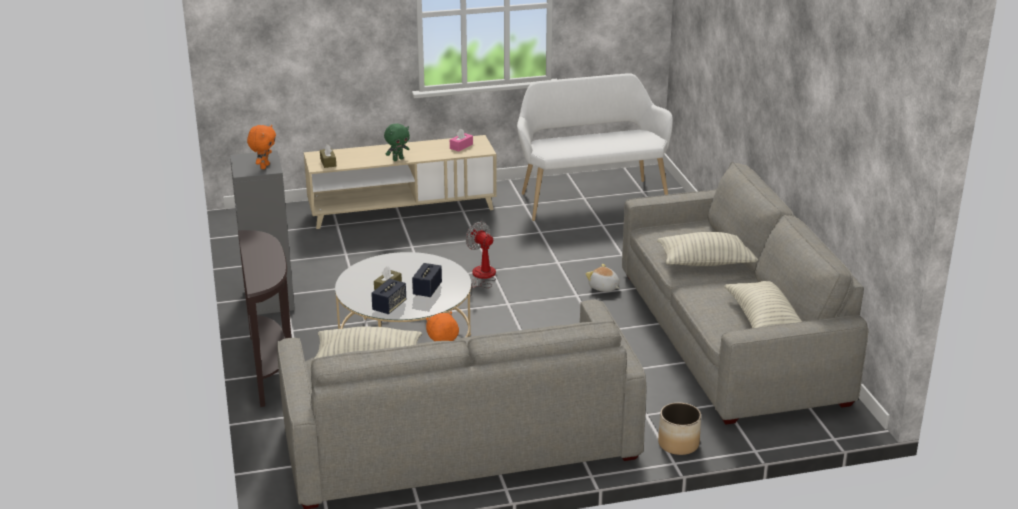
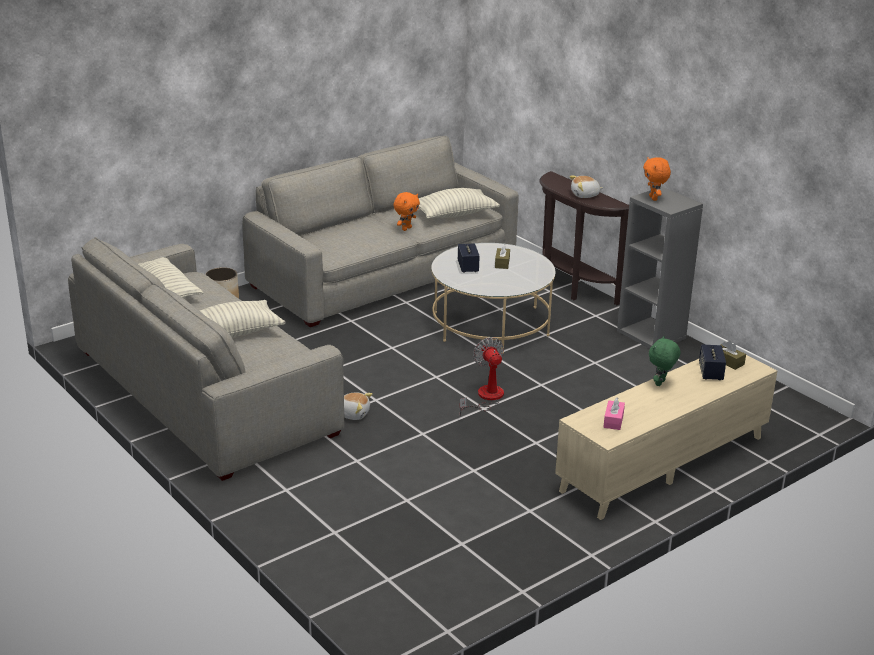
camera: 155 degrees right, 0 degrees up
speaker [371,279,406,314] -> speaker moved to [699,345,726,380]
fan [466,222,496,296] -> fan turned 135 degrees counterclockwise [459,337,504,416]
white bench [517,73,673,221] -> none
none -> plush toy [570,175,603,198]

